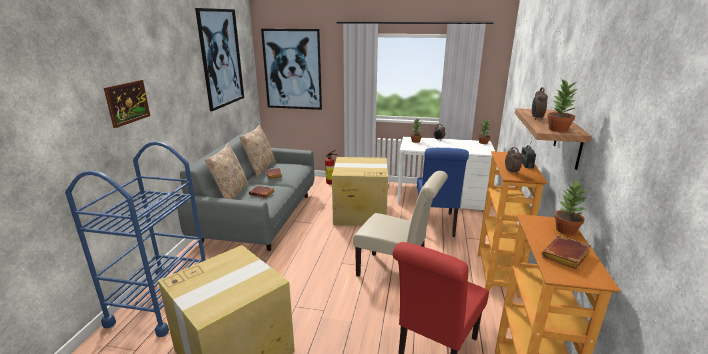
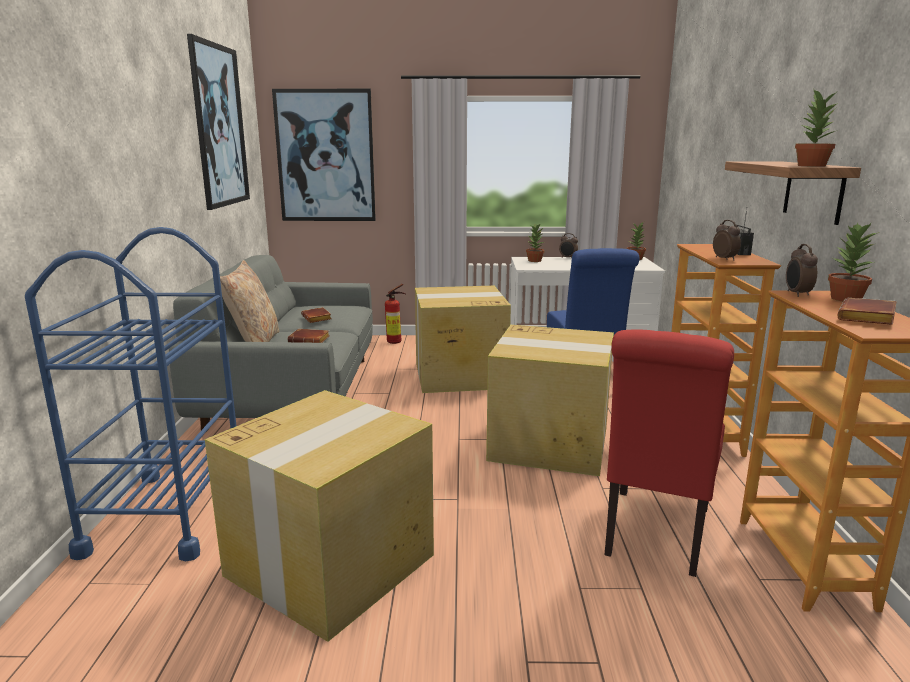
camera: 10 degrees left, 5 degrees down
picture [104,80,150,128] -> none
beige pillow [239,125,276,177] -> none
beige chair [353,171,448,277] -> cardboard box [486,325,614,476]
alarm clock [532,87,548,120] -> alarm clock moved to [786,244,818,297]

